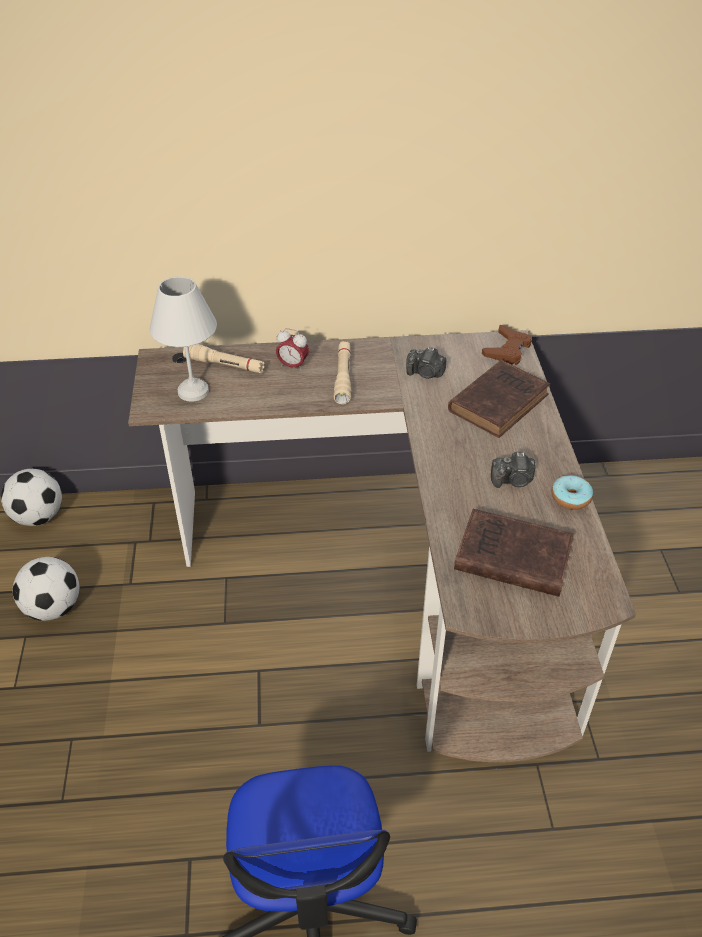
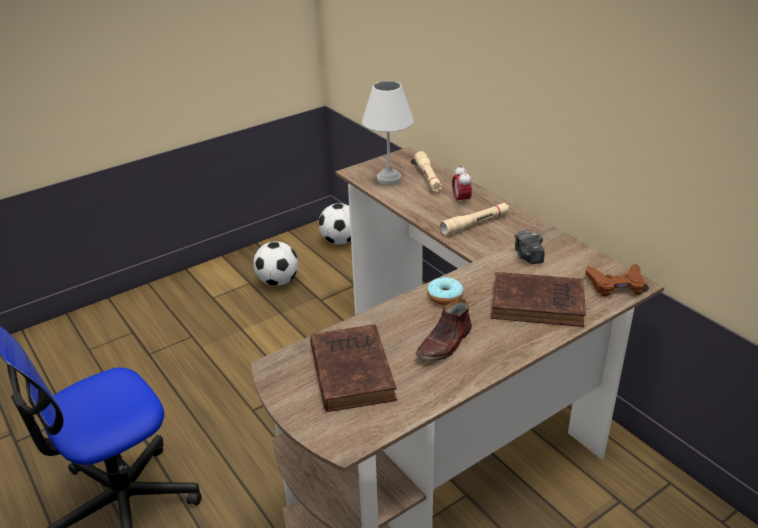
camera: 60 degrees right, 10 degrees down
camera [491,452,536,488] -> brown shoe [416,299,472,360]
donut [551,475,593,510] -> donut moved to [427,277,463,305]

